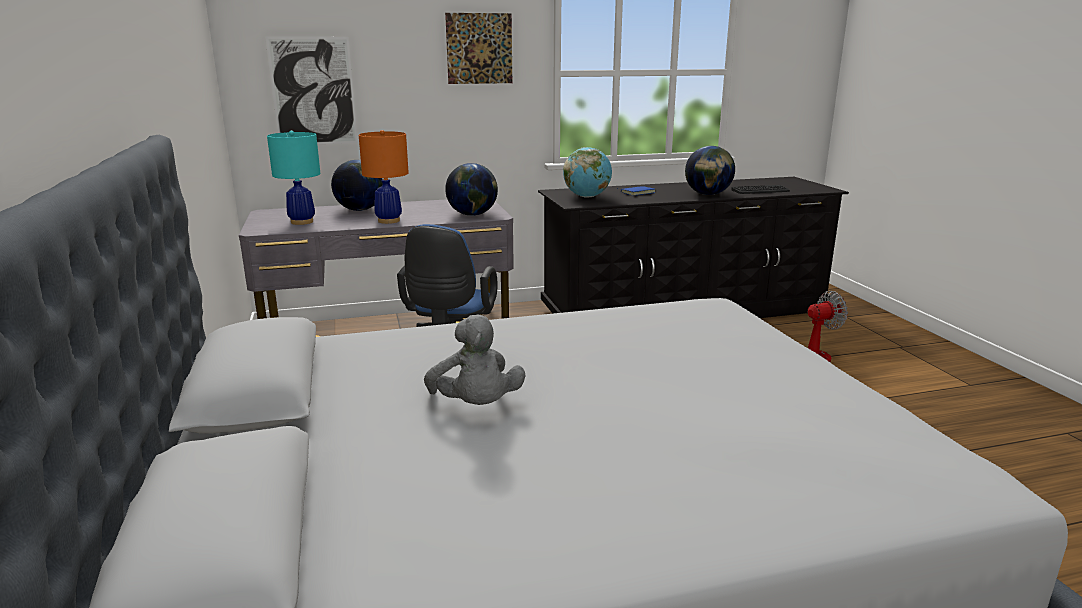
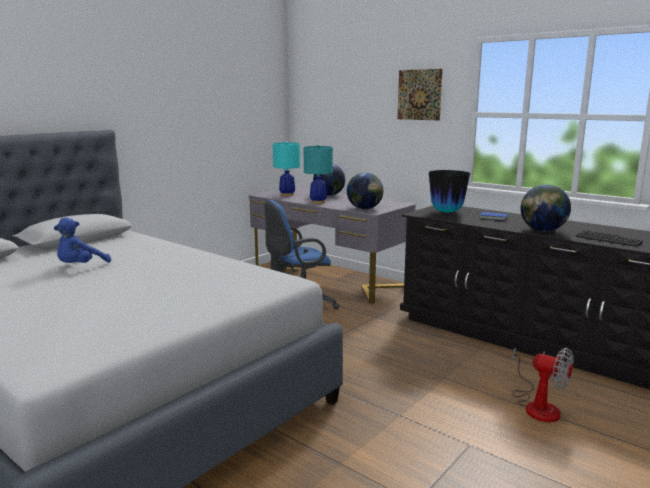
camera: 55 degrees right, 5 degrees down
picture [265,36,358,144] -> none
orange table lamp [359,130,409,224] -> turquoise table lamp [304,145,333,204]
grey plush toy [424,315,526,405] -> blue plush toy [54,217,111,263]
globe [563,147,612,197] -> vase [429,170,470,213]

